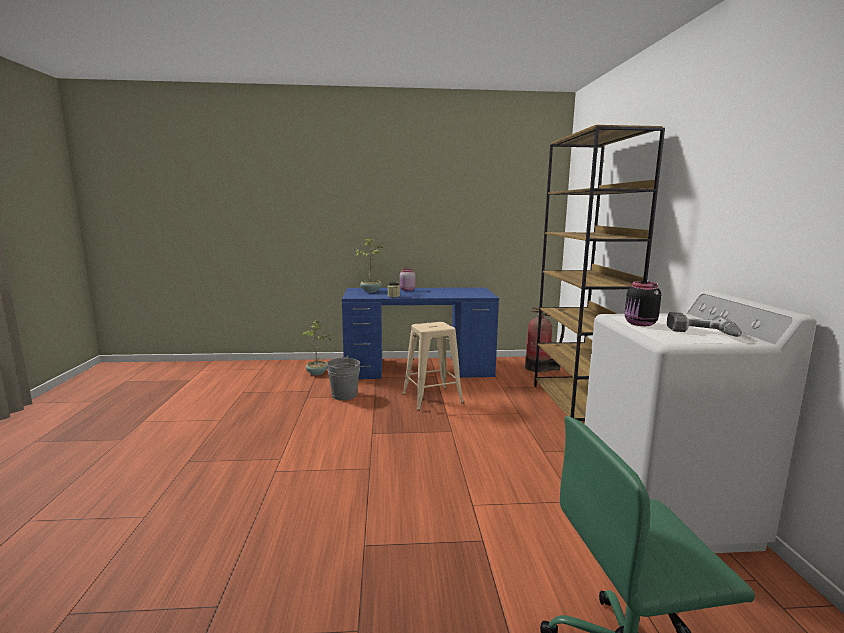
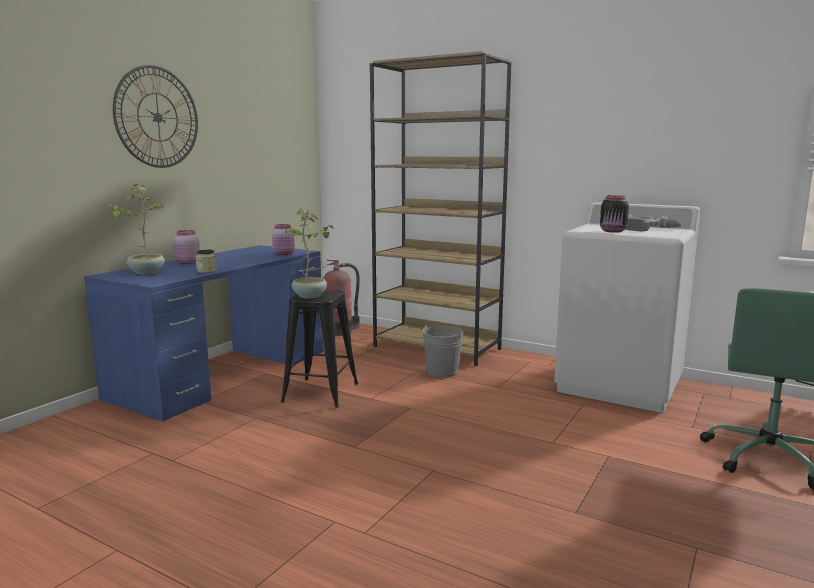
camera: 55 degrees left, 0 degrees up
potted plant [302,321,333,375] -> potted plant moved to [284,208,334,298]
grey bucket [327,356,360,400] -> grey bucket moved to [422,325,464,378]
beige stool [402,322,464,410] -> black stool [280,290,358,408]
none -> wall clock [113,65,198,168]
none -> pink jar [272,224,295,255]

